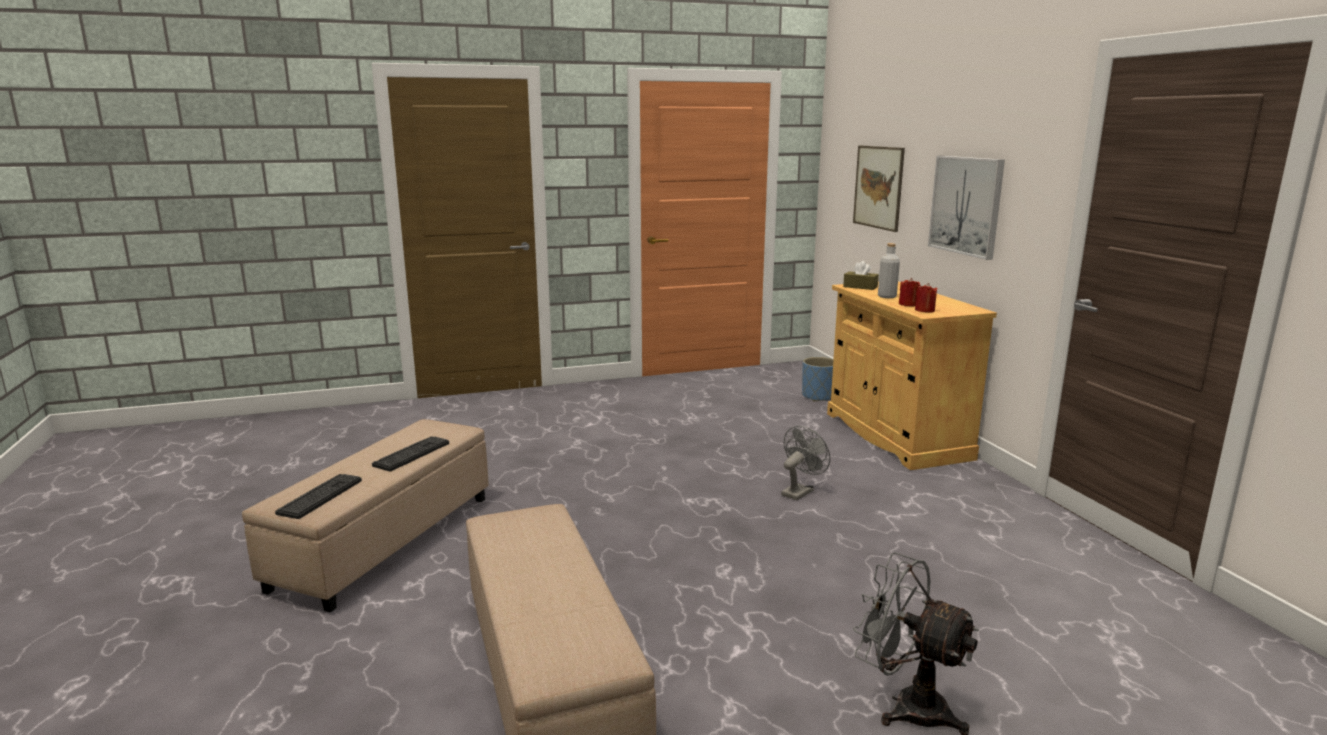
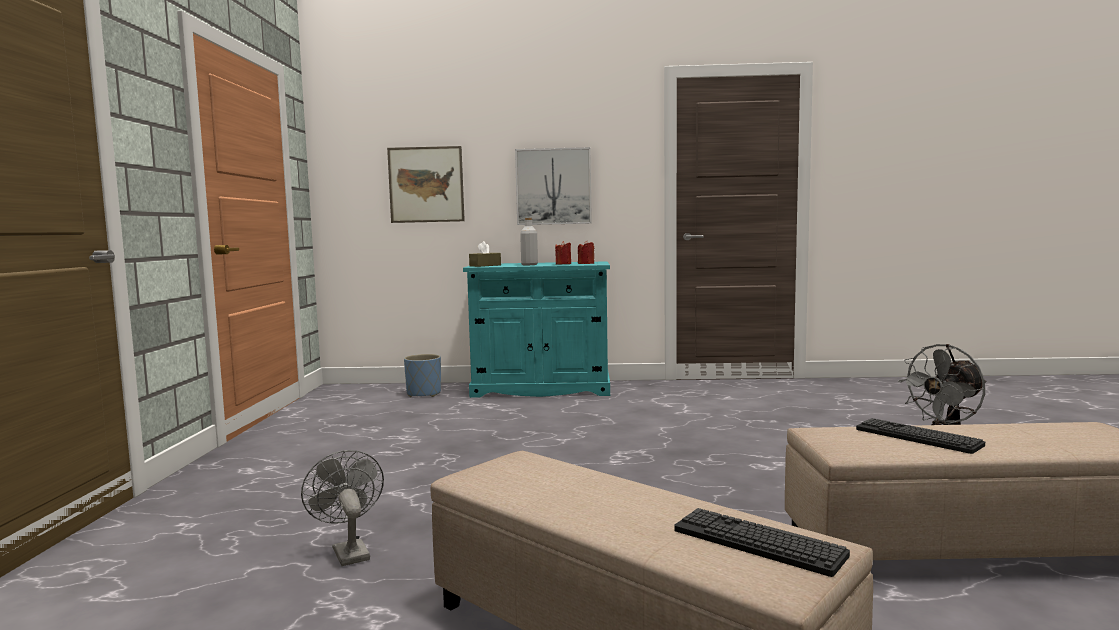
camera: 70 degrees left, 10 degrees down
keyboard [372,436,449,471] -> keyboard moved to [856,418,985,454]
grey fan [781,426,830,501] -> grey fan moved to [301,450,384,566]
beige cabinet [827,281,997,470] -> turquoise cabinet [463,261,610,398]

